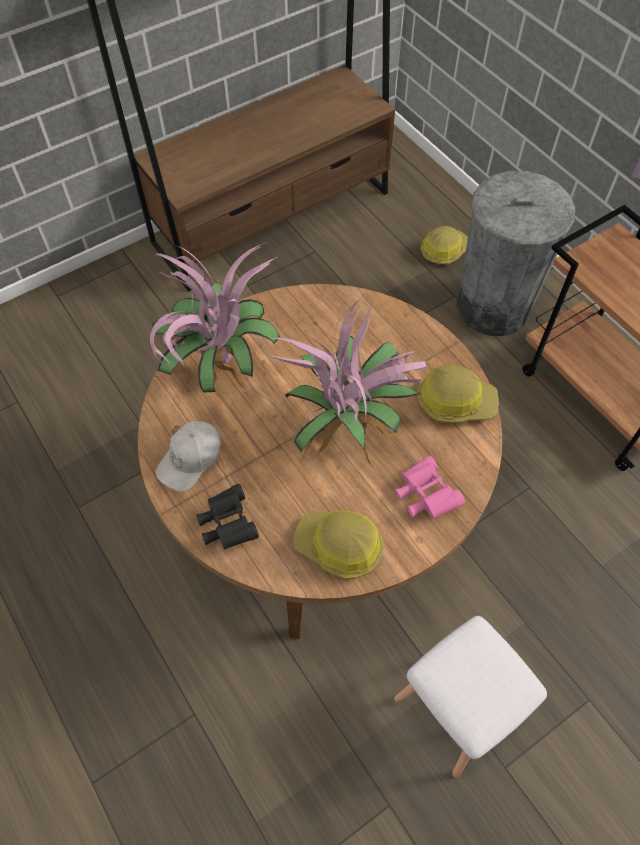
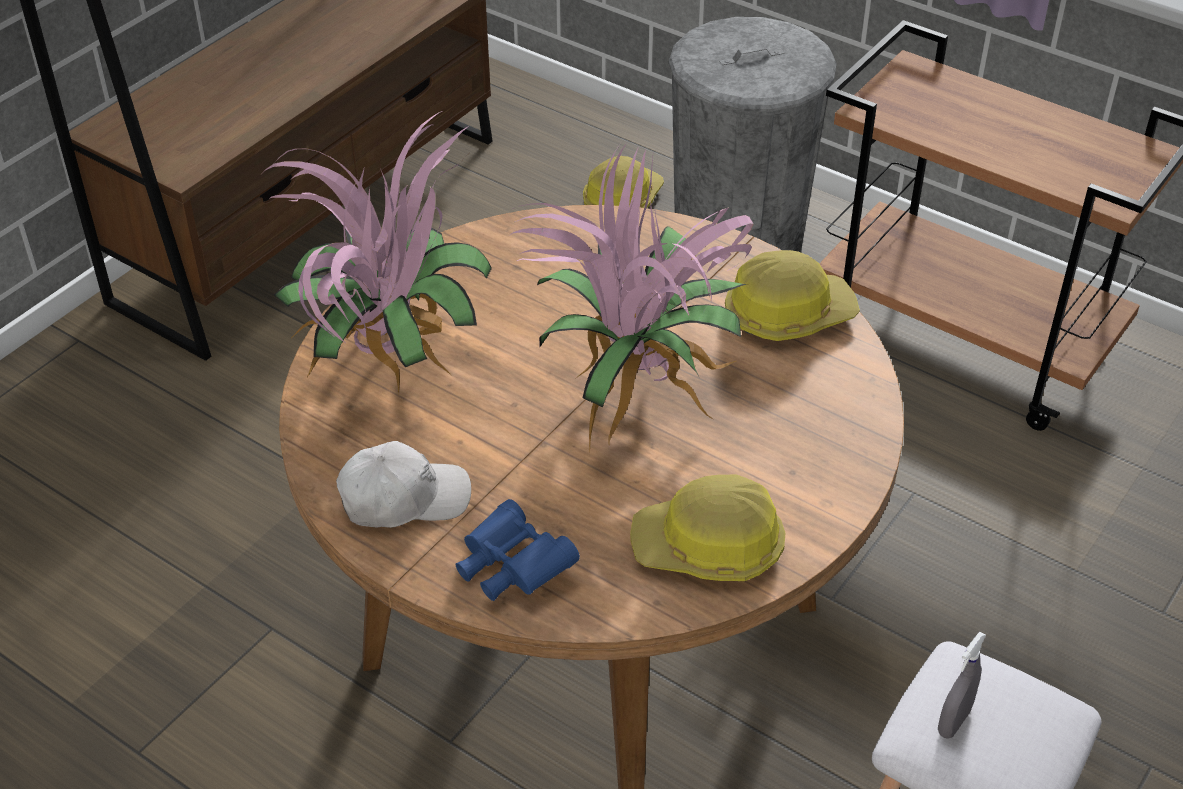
camera: 20 degrees left, 15 degrees down
white cap [156,421,221,492] -> white cap turned 120 degrees counterclockwise [336,441,471,528]
black binoculars [196,484,259,549] -> blue binoculars [456,499,580,601]
pink binoculars [395,456,465,519] -> none
none -> grey spray bottle [938,632,986,739]

